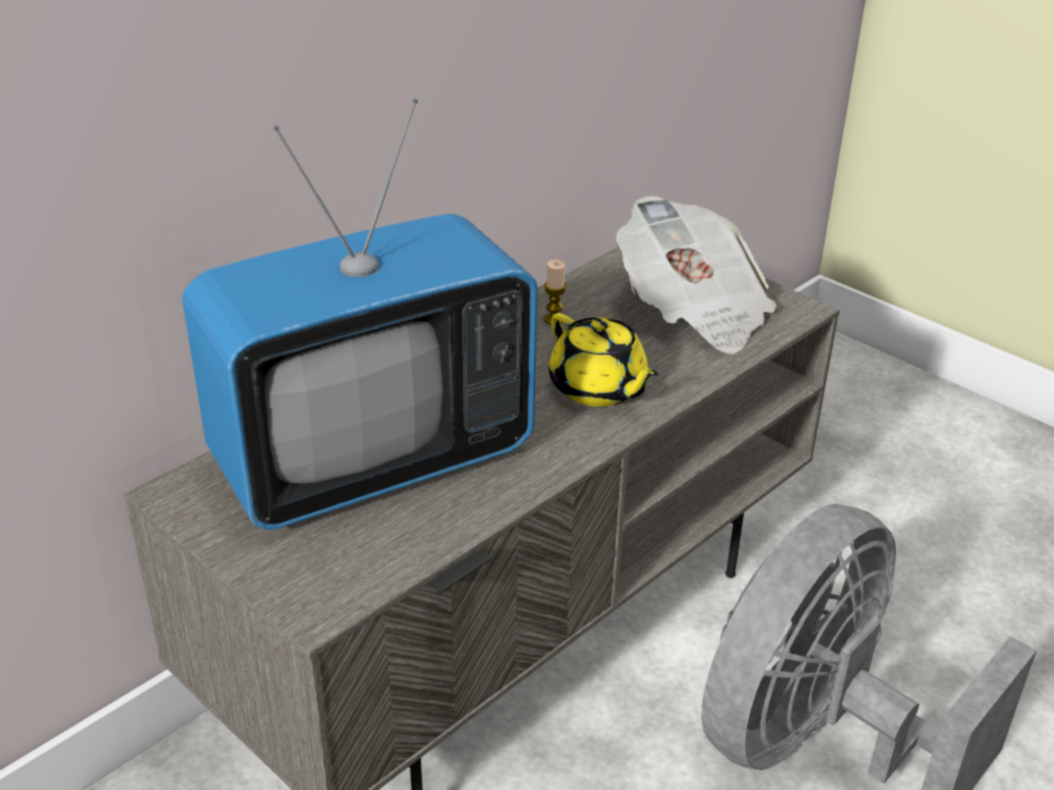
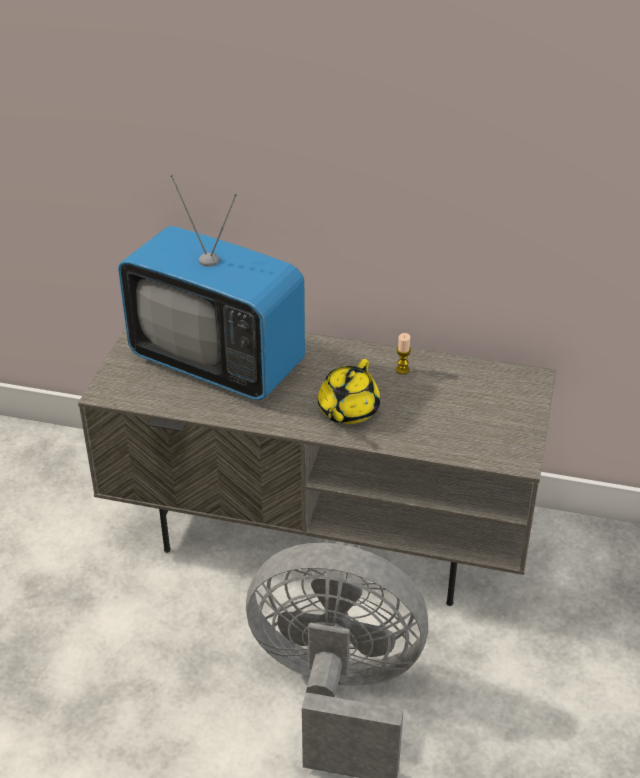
camera: 60 degrees right, 5 degrees up
newspaper [616,196,777,354] -> none

